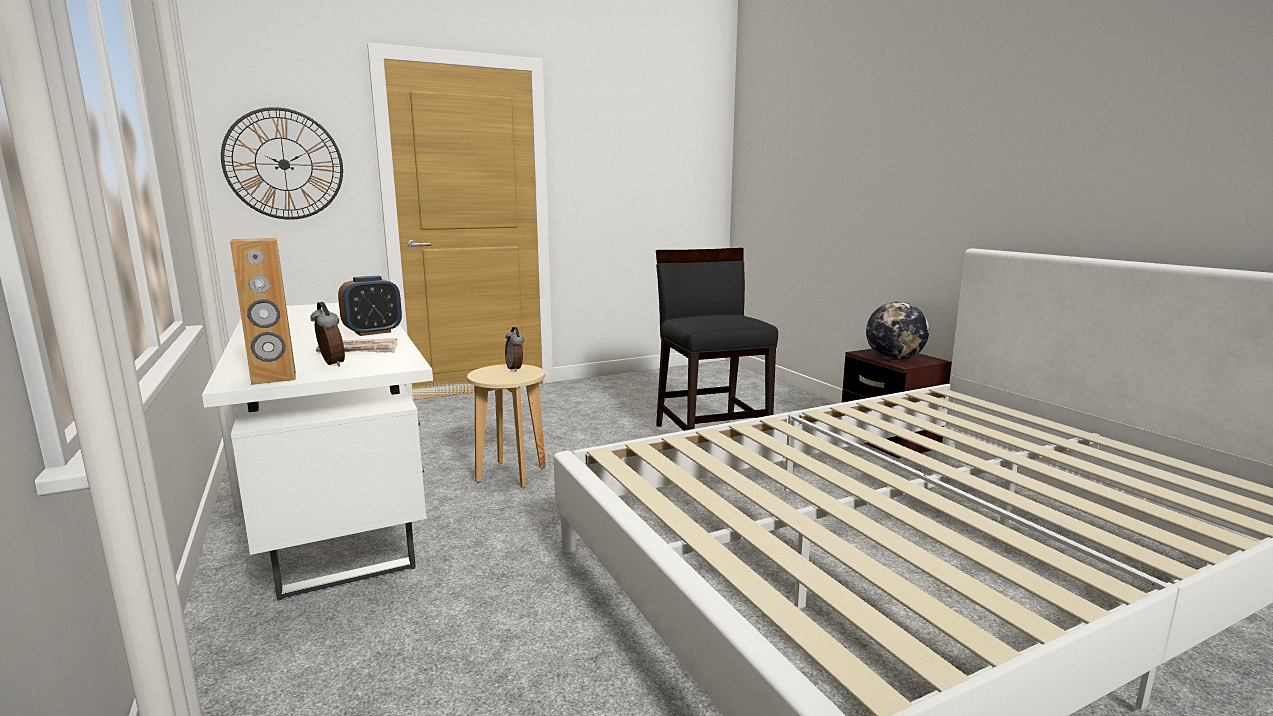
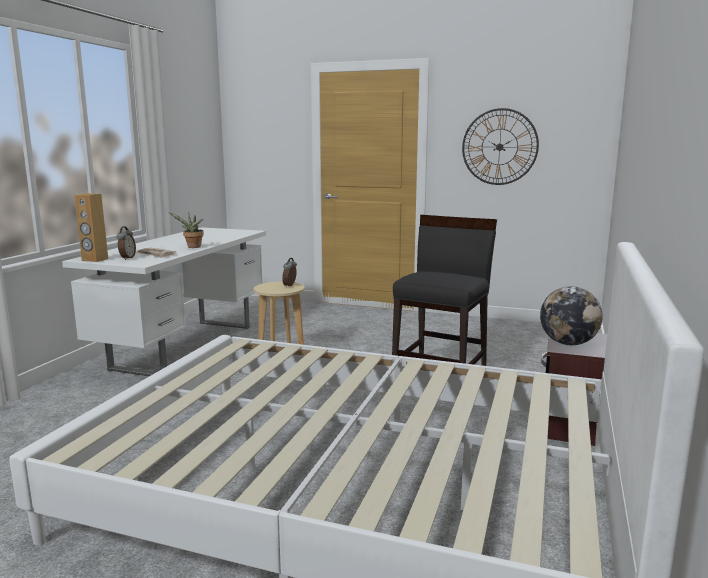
camera: 45 degrees right, 0 degrees up
wall clock [221,107,343,220] -> wall clock moved to [462,108,539,185]
alarm clock [338,276,402,336] -> potted plant [169,212,204,248]

